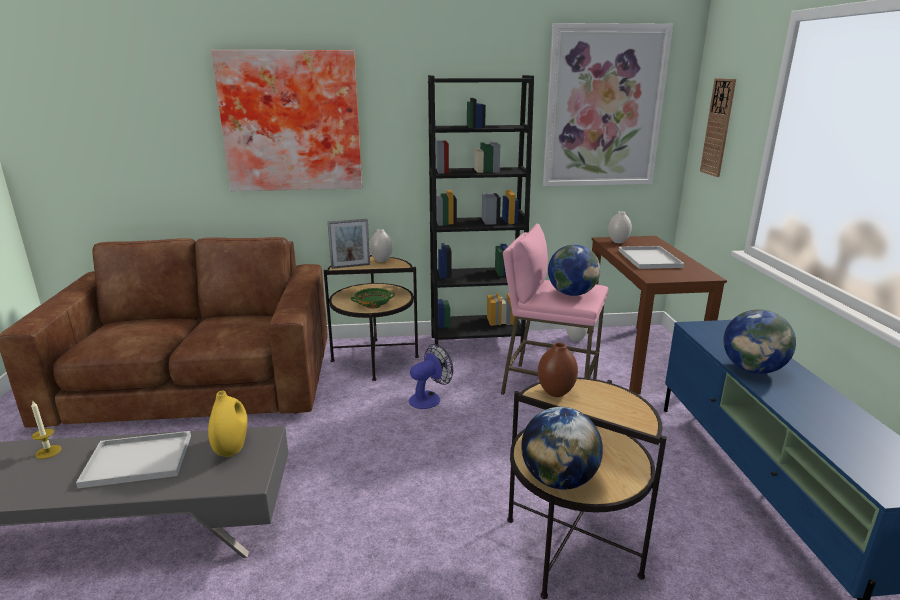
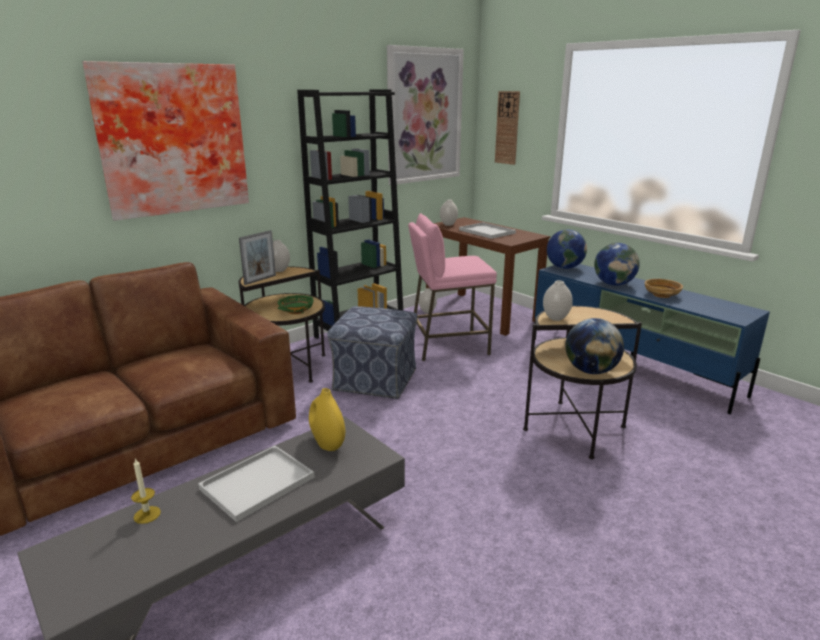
camera: 35 degrees left, 0 degrees up
fan [409,344,453,409] -> ottoman [327,306,417,399]
brown vase [538,343,578,397] -> white vase [543,280,573,321]
globe [548,244,600,296] -> globe moved to [547,229,587,269]
none -> beige bowl [644,279,683,298]

